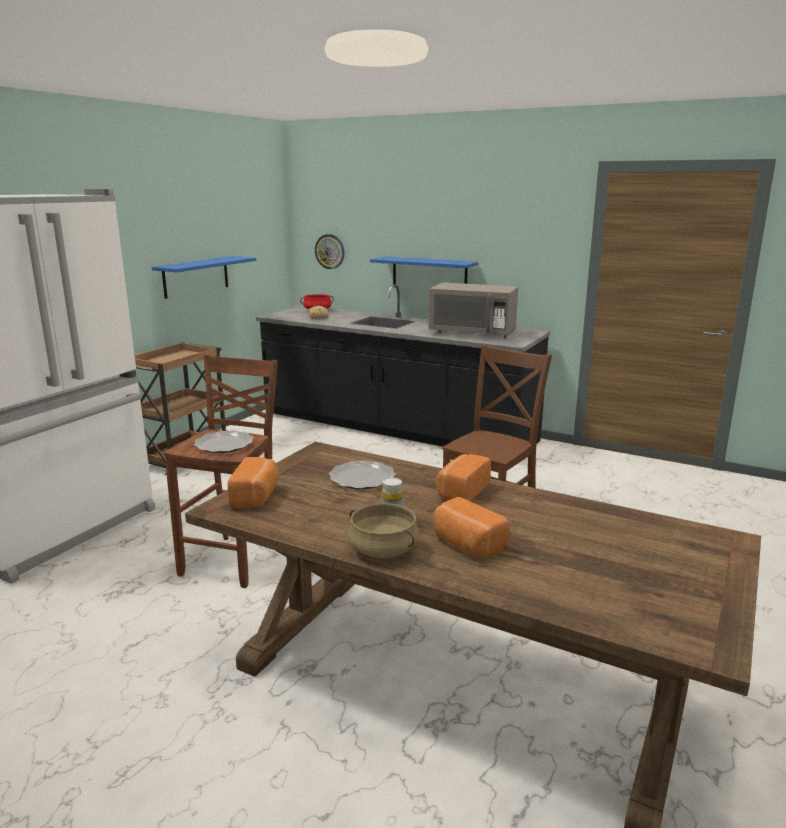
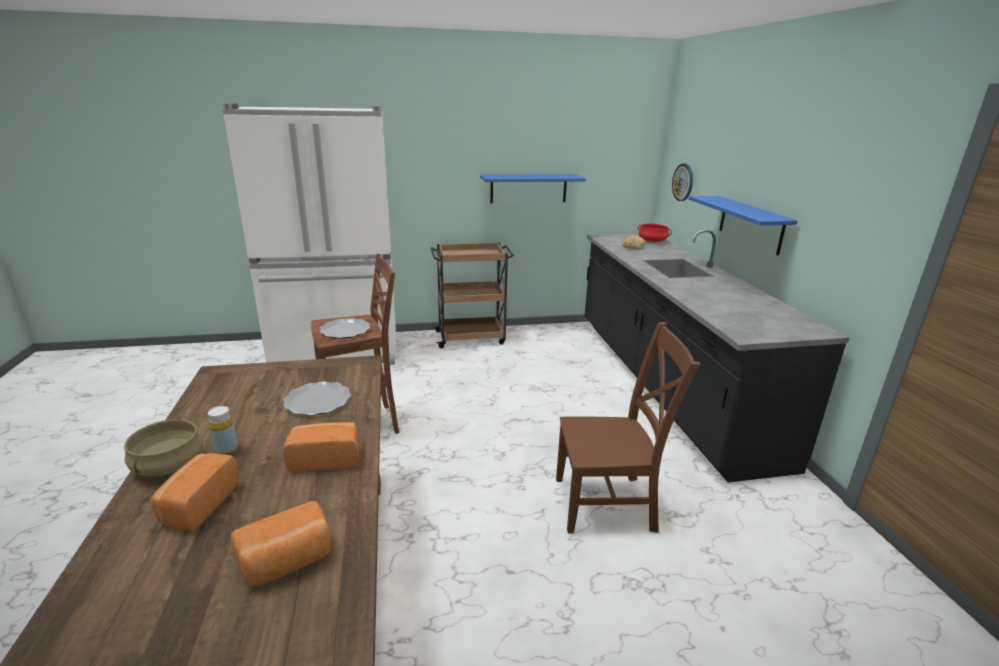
camera: 50 degrees right, 5 degrees up
bread [228,457,279,509] -> bread moved to [231,501,331,586]
grey microwave [428,282,518,338] -> none

